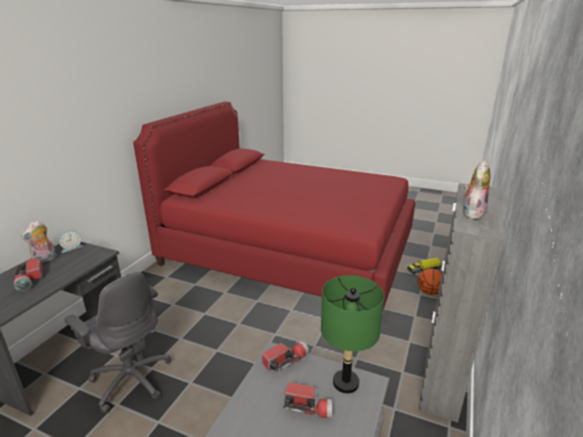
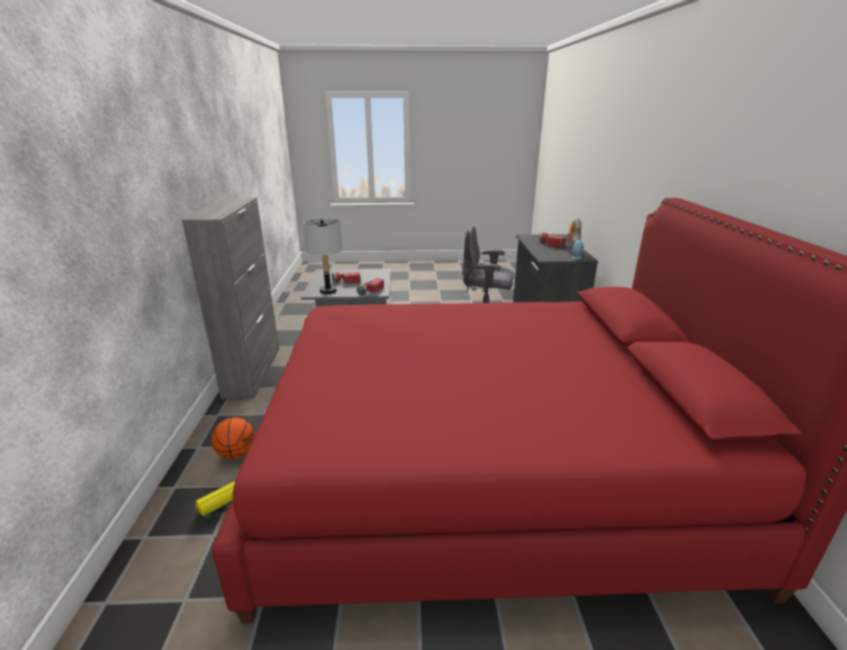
camera: 155 degrees right, 0 degrees up
green table lamp [321,275,384,393] -> grey table lamp [303,218,343,294]
plush toy [463,160,491,219] -> none

